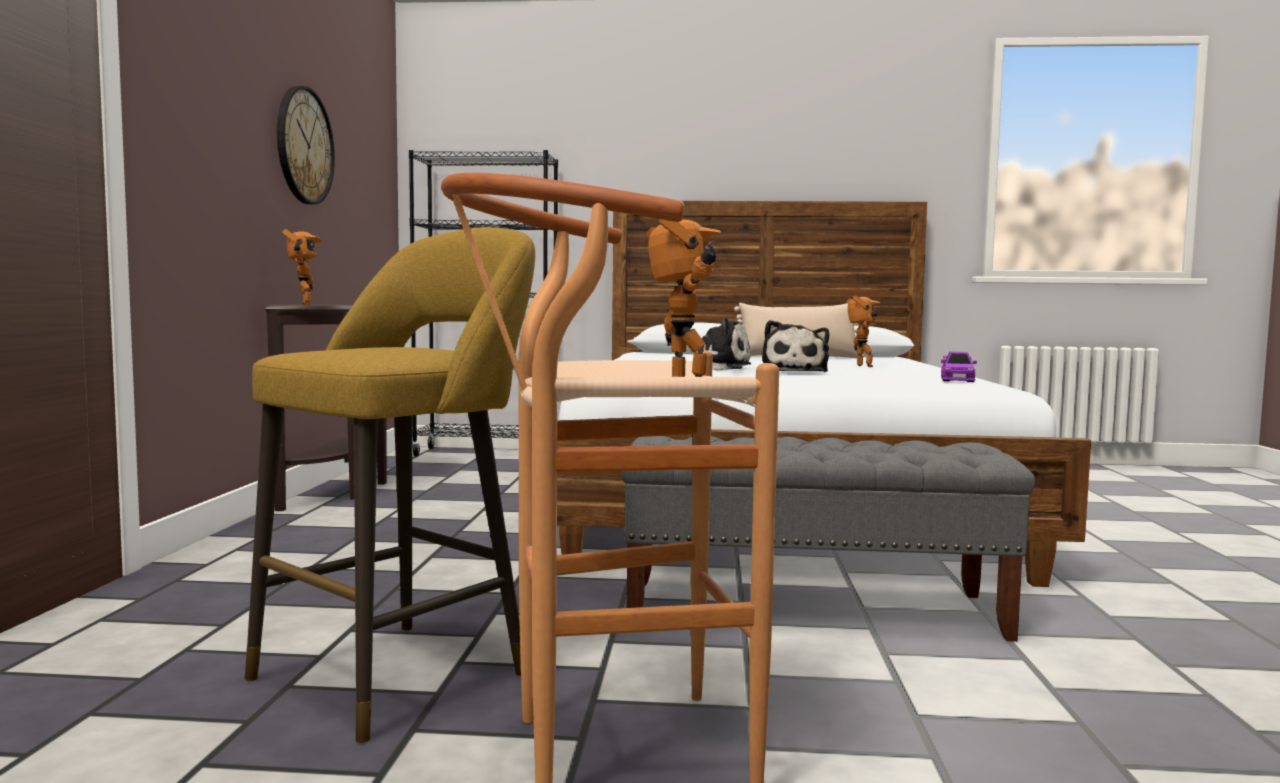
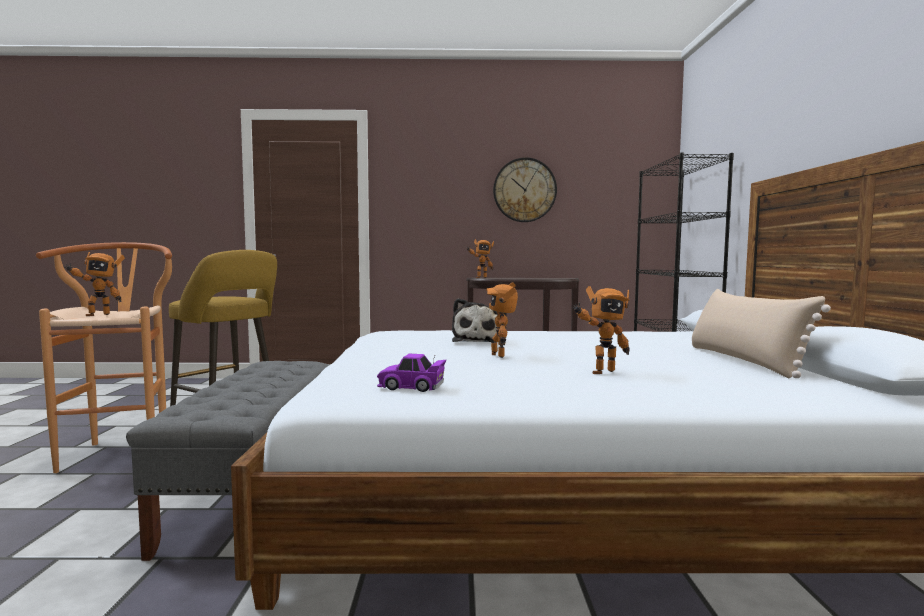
camera: 85 degrees right, 0 degrees up
plush toy [762,320,829,372] -> toy robot [486,282,518,358]

